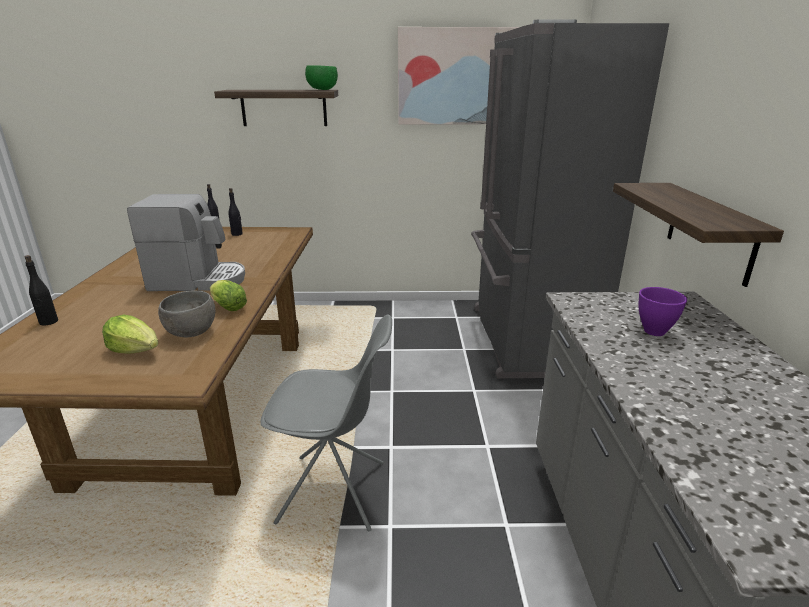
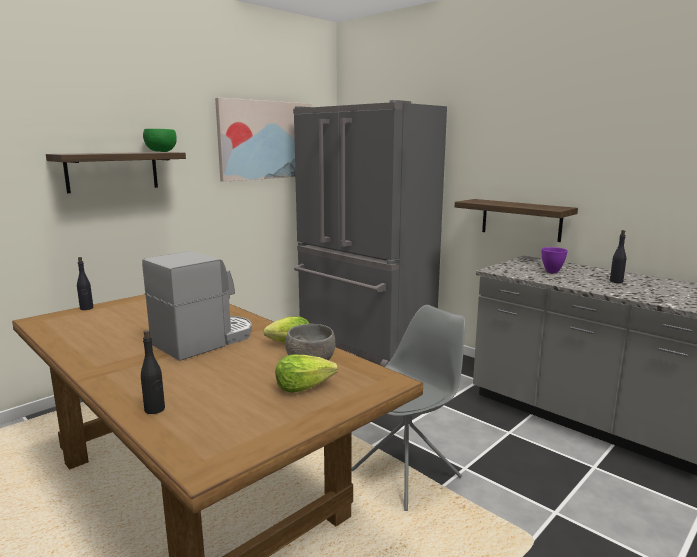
camera: 45 degrees left, 10 degrees down
black bottle [228,188,243,236] -> black bottle moved to [610,230,626,283]

